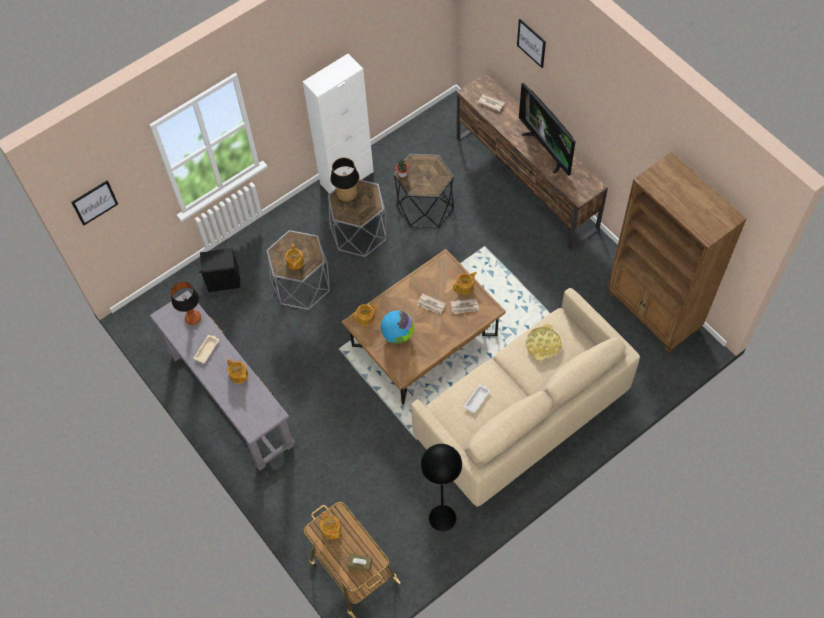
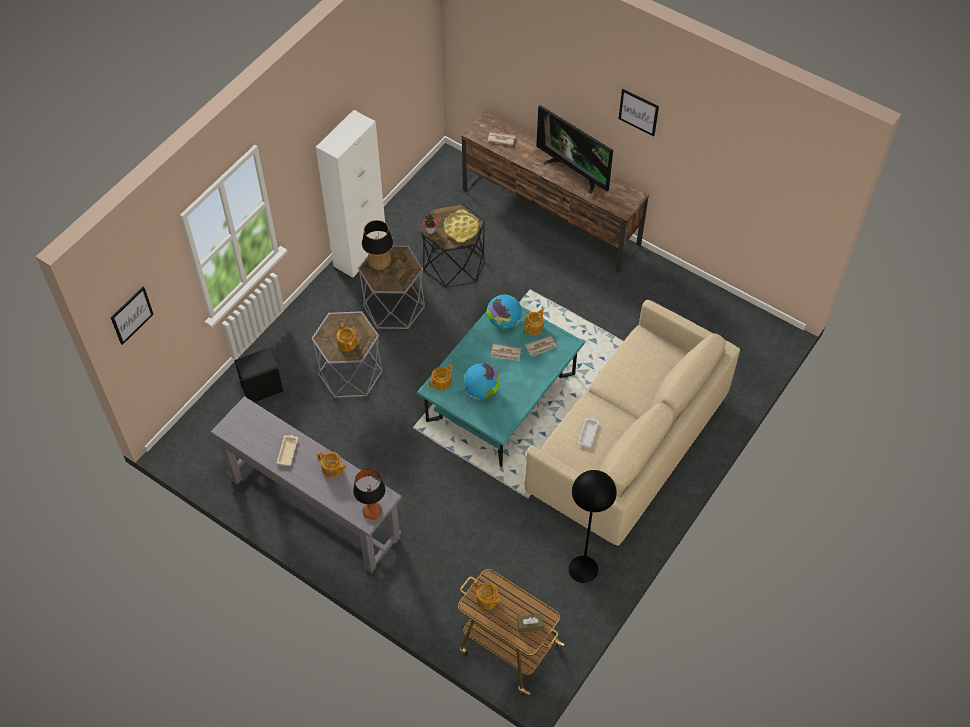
camera: 20 degrees left, 5 degrees down
table lamp [171,282,201,325] -> table lamp moved to [353,469,385,520]
brown coffee table [342,249,506,405] -> turquoise coffee table [417,306,585,467]
picture [517,19,546,68] -> picture moved to [619,89,659,136]
yellow tray [526,324,562,361] -> yellow tray moved to [444,209,479,243]
brown bookcase [608,152,747,353] -> none
none -> globe [487,294,522,329]

